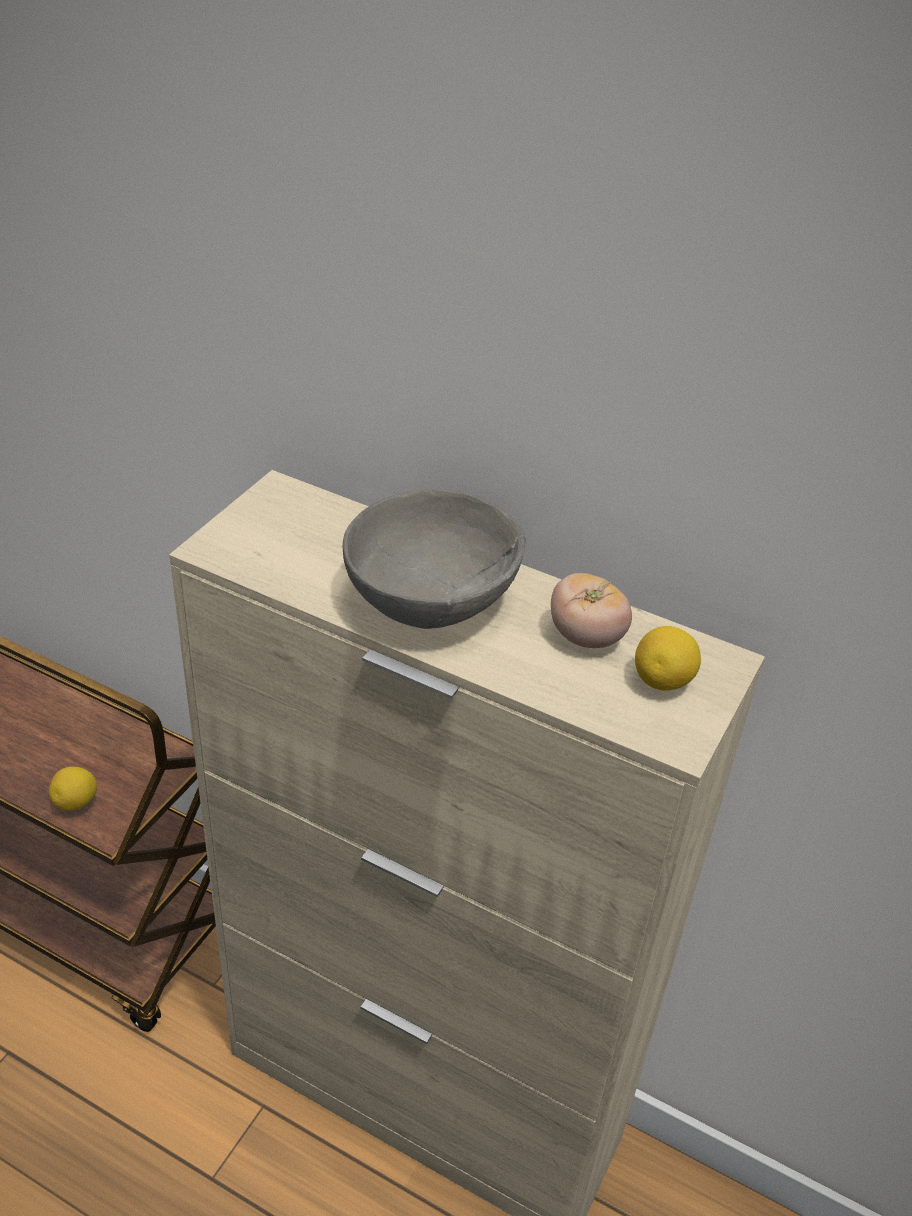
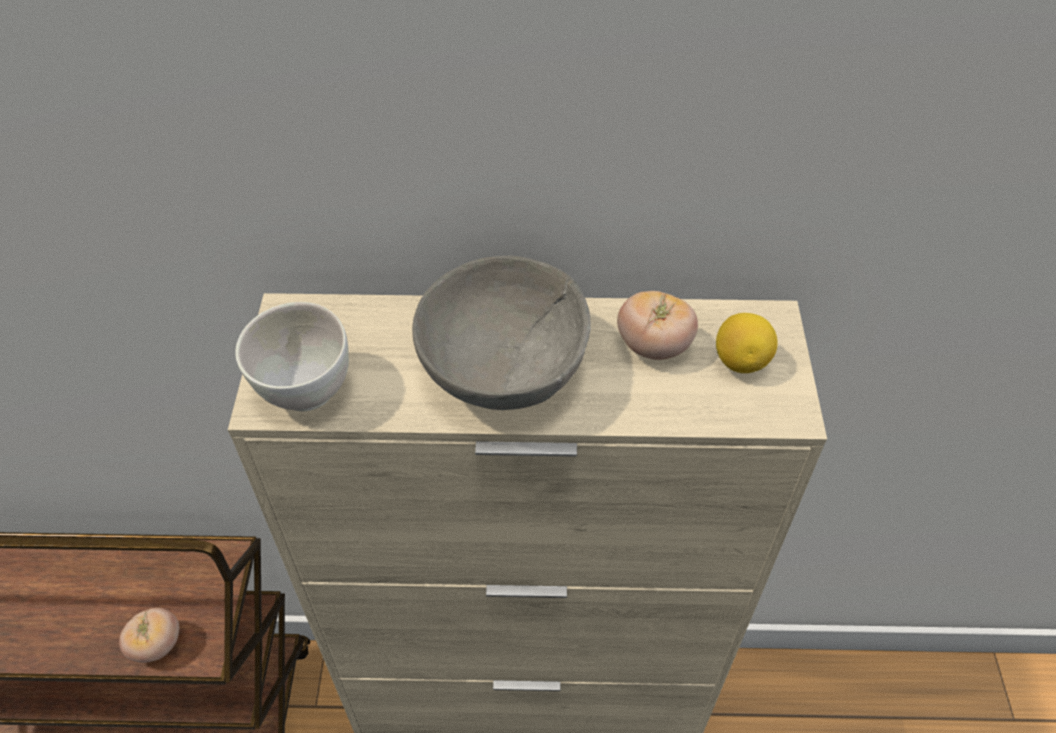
camera: 25 degrees left, 10 degrees up
lemon [49,767,97,811] -> tomato [119,607,179,663]
none -> white bowl [235,302,349,411]

